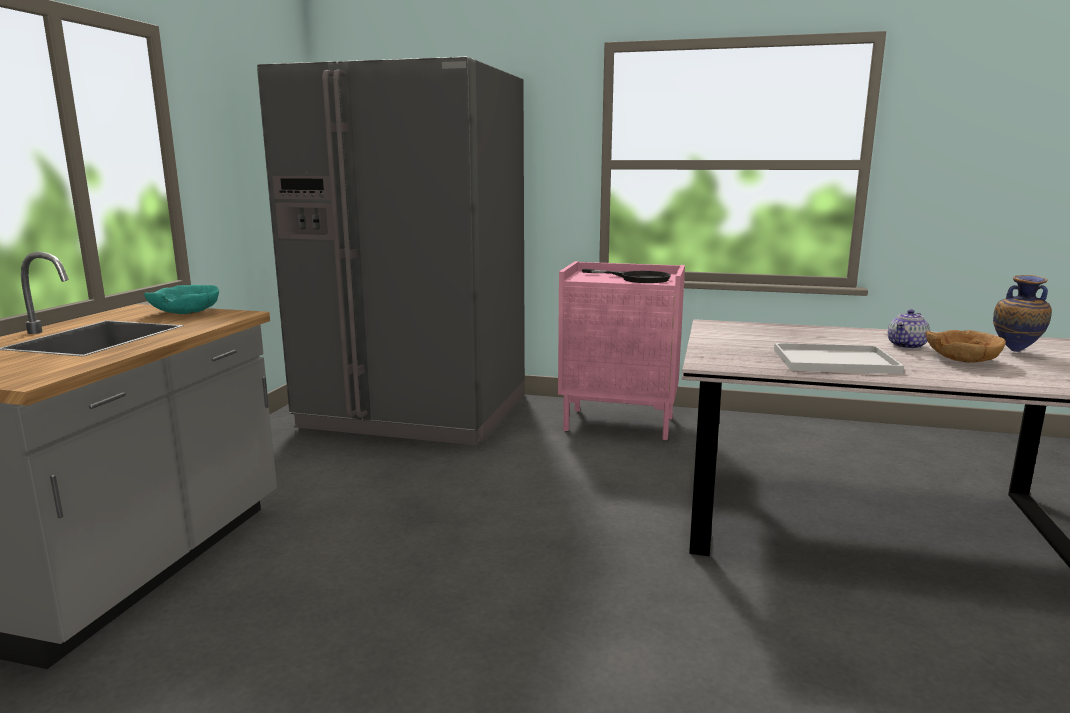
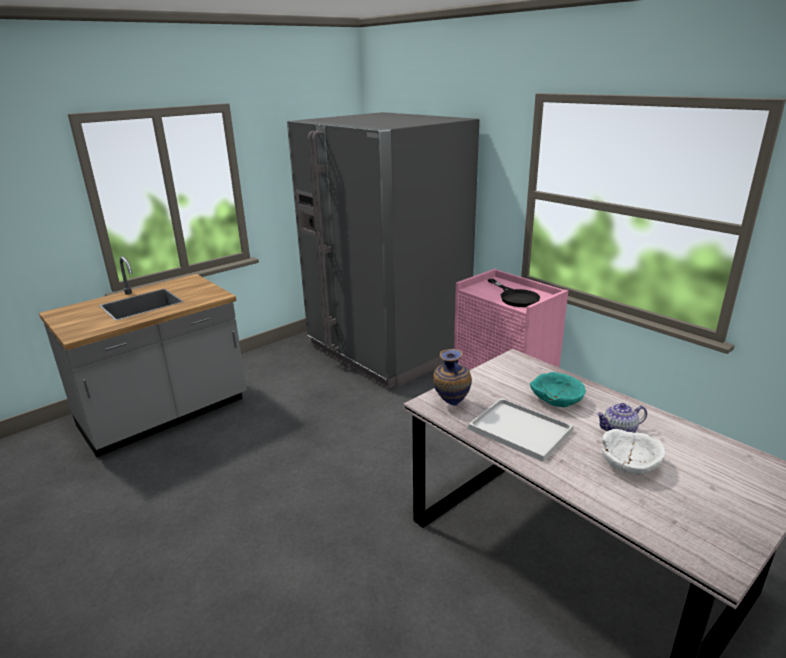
camera: 35 degrees right, 10 degrees up
turquoise bowl [144,285,219,314] -> turquoise bowl moved to [530,372,586,407]
brown bowl [926,330,1006,363] -> white bowl [602,429,666,475]
vase [993,275,1052,352] -> vase moved to [433,349,472,406]

